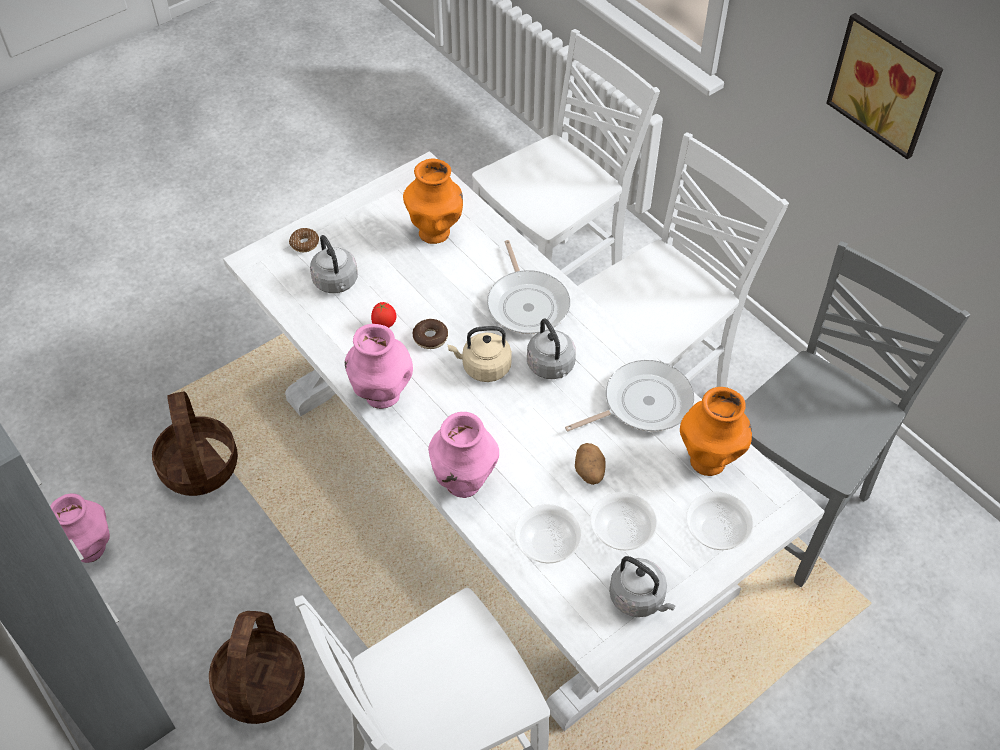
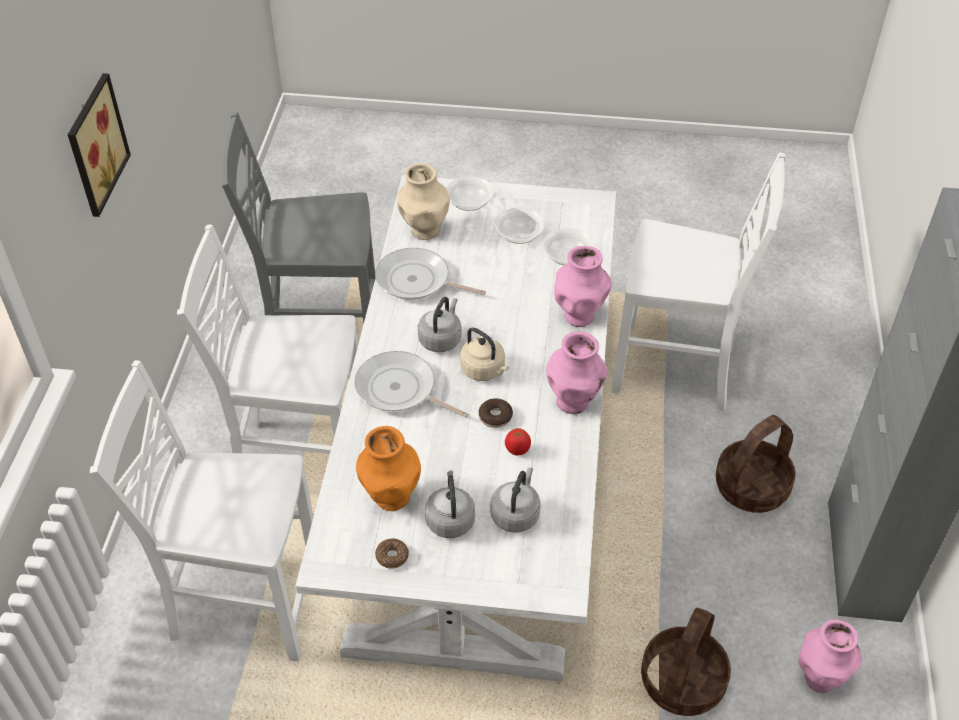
camera: 135 degrees left, 5 degrees down
donut [289,228,319,252] -> donut moved to [375,539,409,569]
frying pan [487,240,570,334] -> frying pan turned 90 degrees counterclockwise [355,351,468,418]
potato [575,443,606,485] -> none
grey kettle [609,556,676,617] -> grey kettle moved to [425,470,475,538]
orange vase [680,387,752,476] -> beige vase [397,163,450,240]

